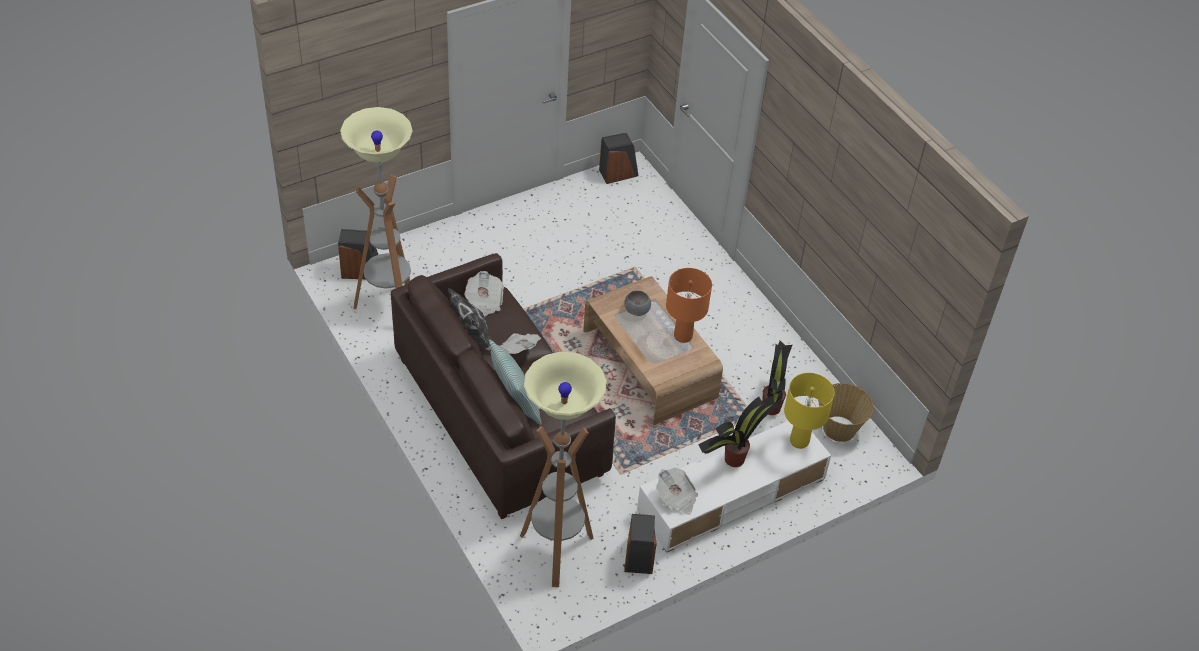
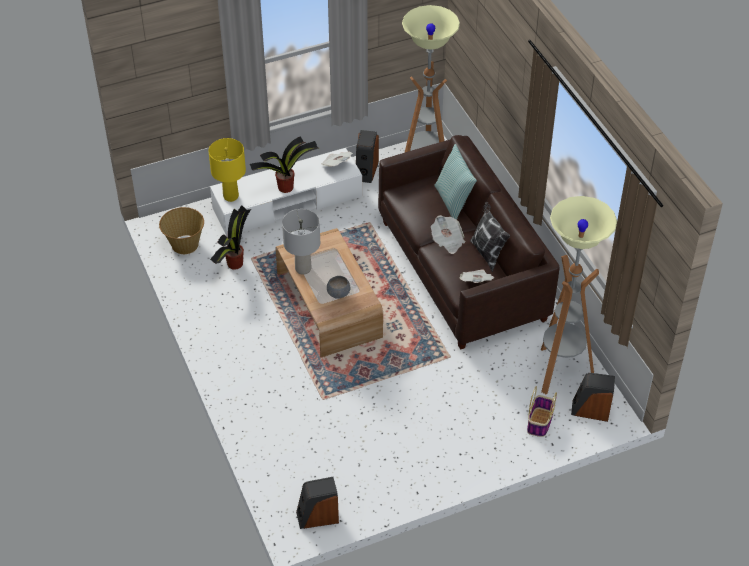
camera: 170 degrees left, 0 degrees up
orange table lamp [666,268,712,343] -> grey table lamp [282,209,320,275]
none -> basket [527,386,557,437]

